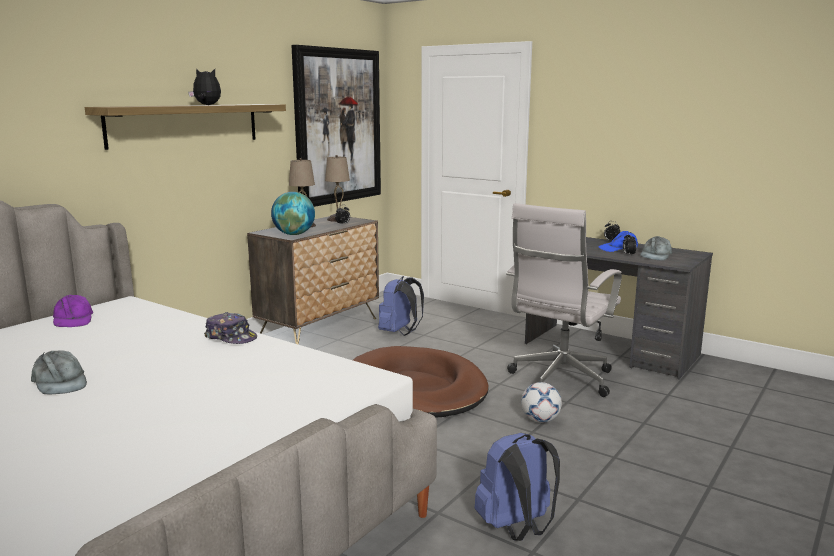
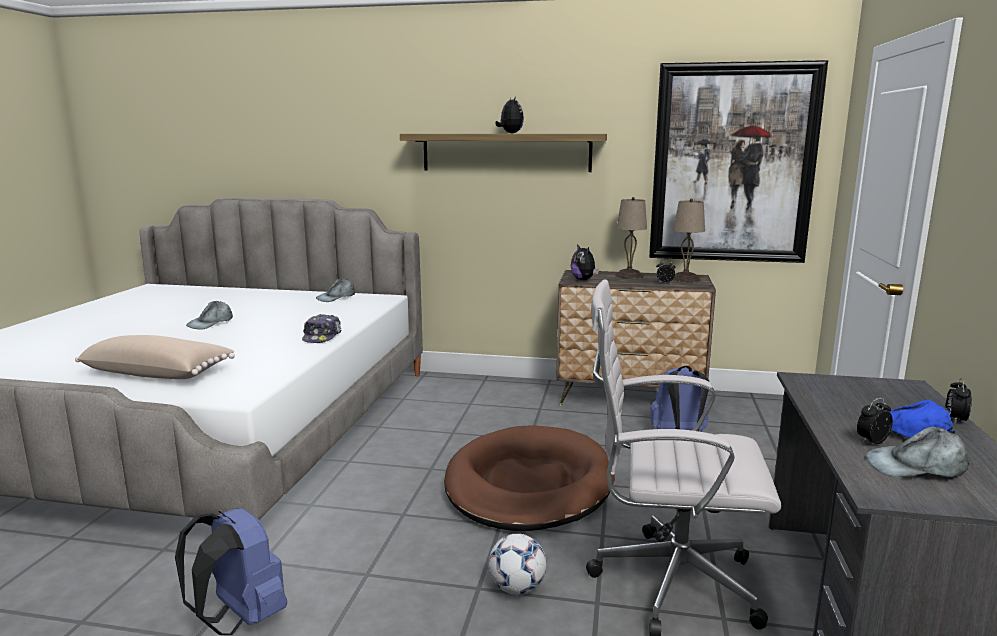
camera: 65 degrees right, 0 degrees up
purple cap [53,295,93,327] -> grey cap [316,279,355,302]
globe [271,192,315,235] -> plush toy [571,244,599,280]
none -> beige pillow [75,335,235,379]

